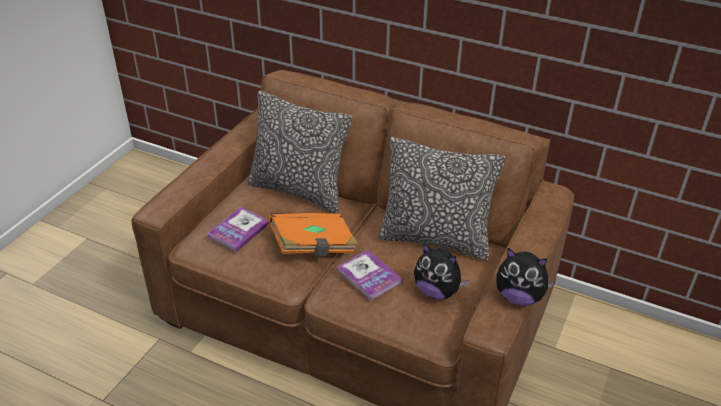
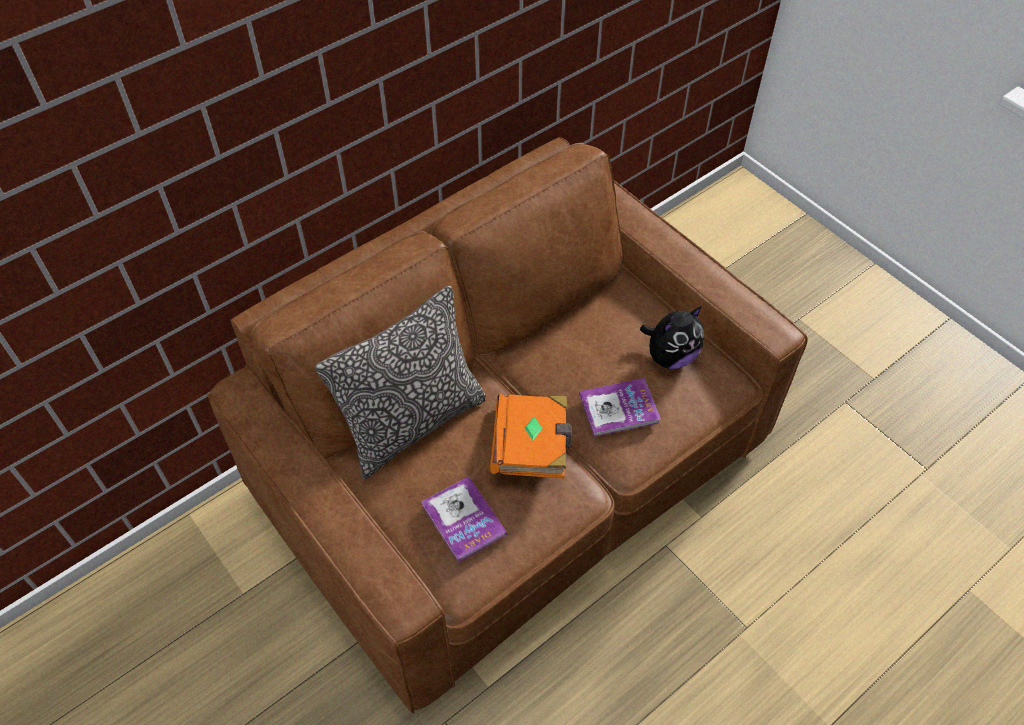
camera: 65 degrees left, 15 degrees up
pillow [378,137,505,261] -> none
plush toy [496,248,555,306] -> none

